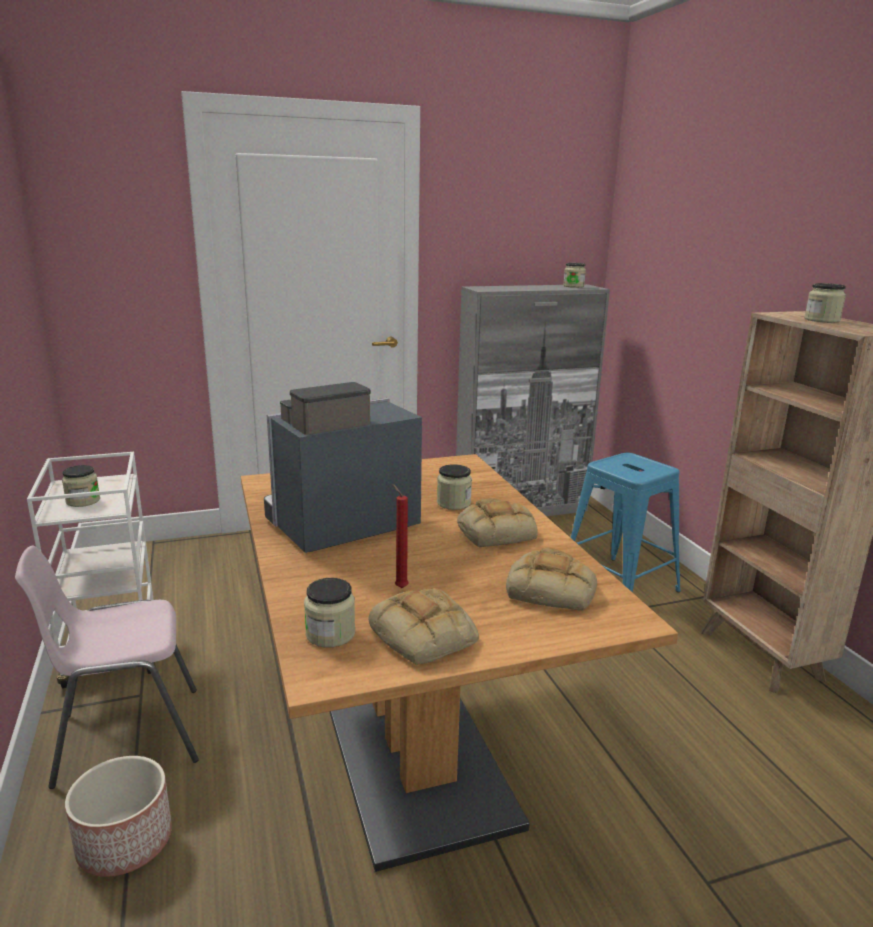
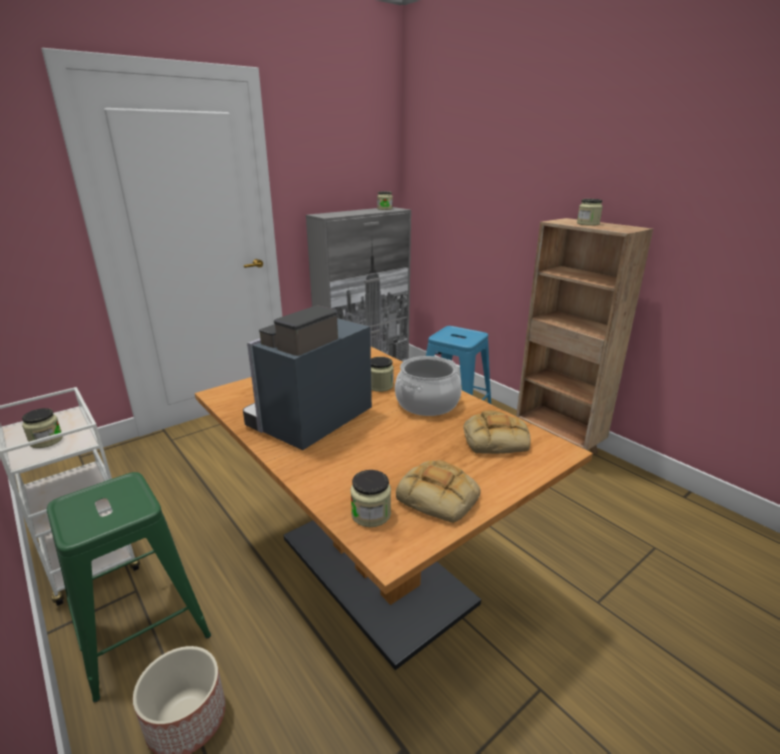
camera: 20 degrees left, 5 degrees up
pink chair [15,545,199,789] -> green stool [47,472,211,702]
red candle [393,484,408,588] -> none
bread [457,498,538,547] -> cooking pot [395,356,461,416]

